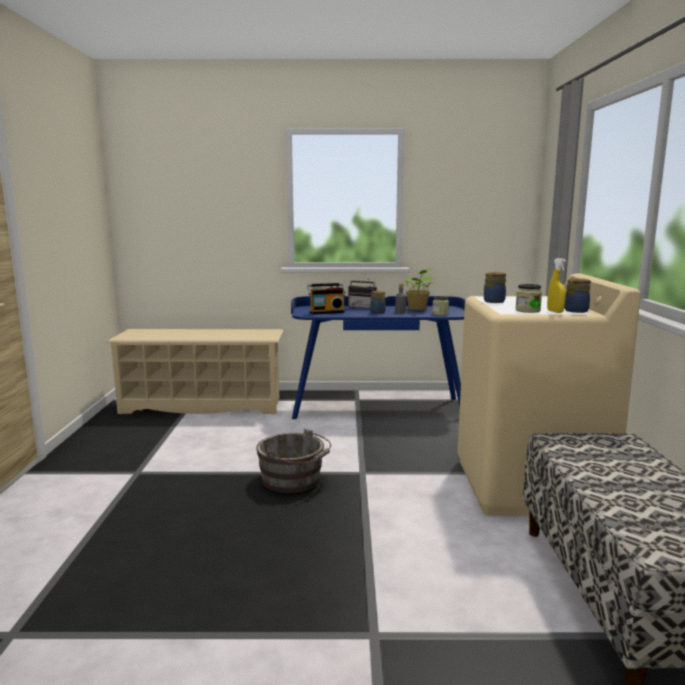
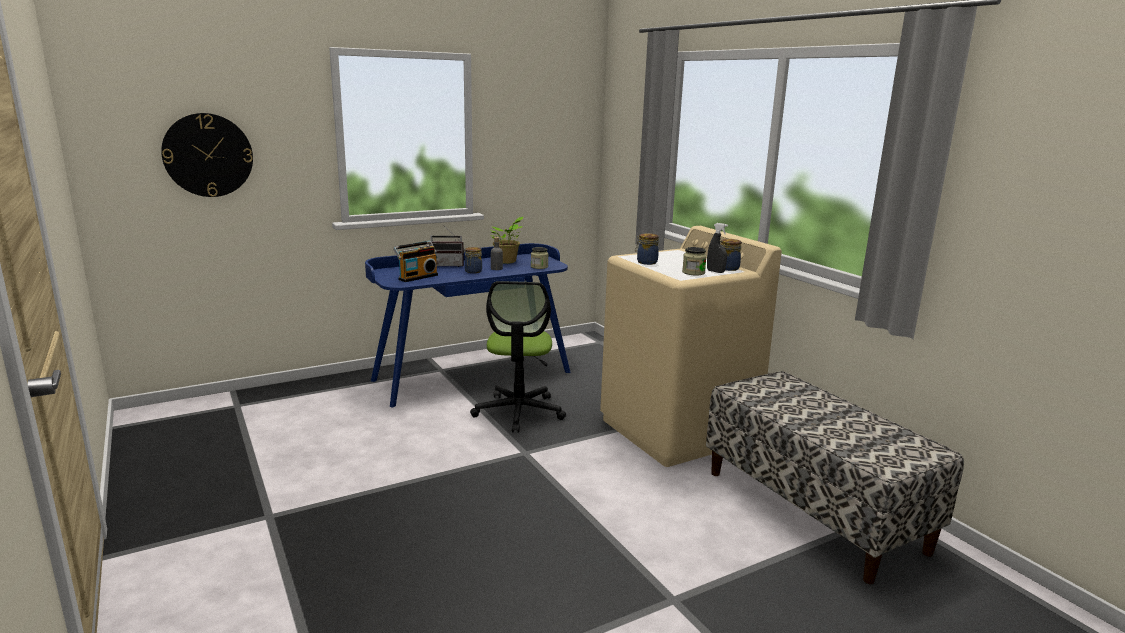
camera: 30 degrees left, 5 degrees up
beige shoe rack [106,329,284,414] -> none
grey bucket [256,429,331,493] -> none
yellow spray bottle [547,258,566,313] -> grey spray bottle [707,223,728,273]
none -> wall clock [161,113,253,197]
none -> office chair [470,281,566,433]

